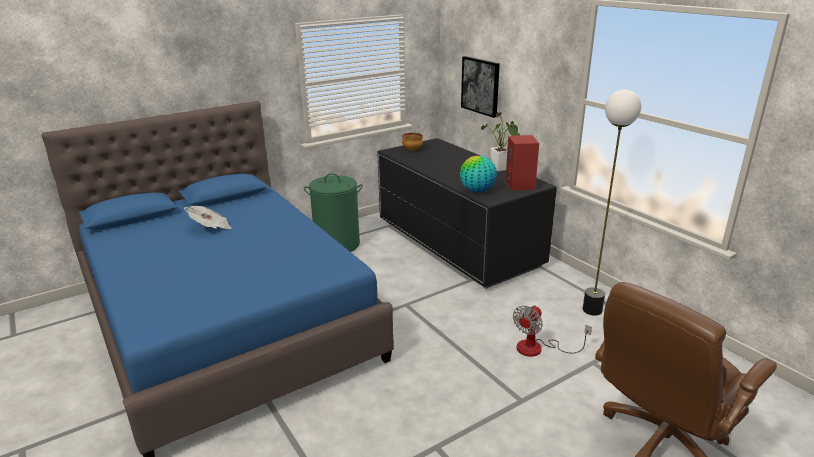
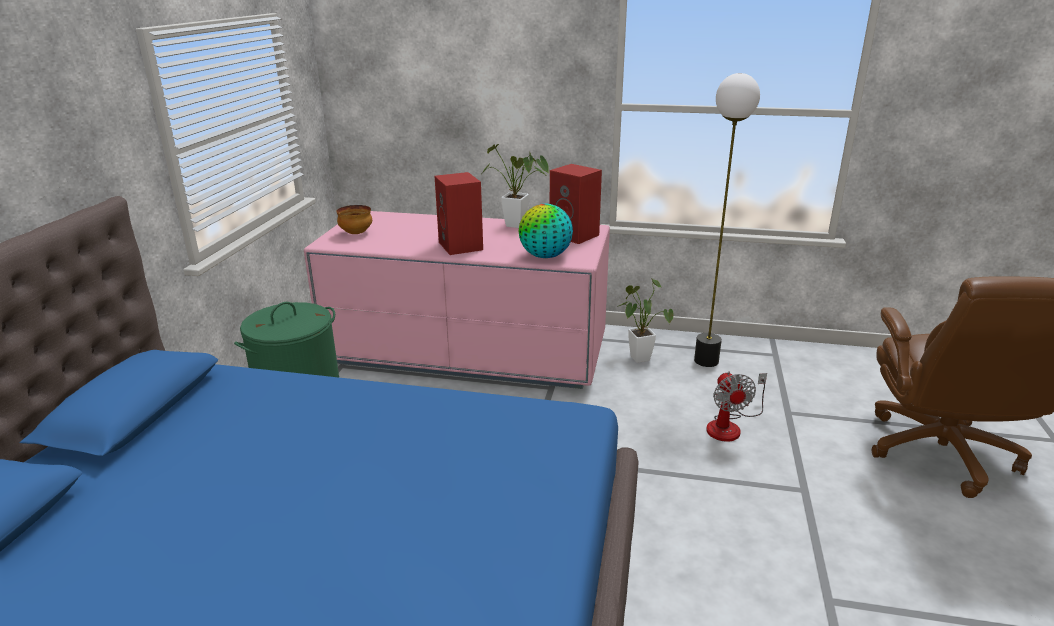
camera: 45 degrees left, 0 degrees up
newspaper [184,206,232,229] -> none
black dresser [377,138,557,289] -> pink dresser [304,211,610,389]
picture [461,56,500,118] -> none
none -> red speaker [435,172,483,255]
none -> potted plant [617,278,674,363]

